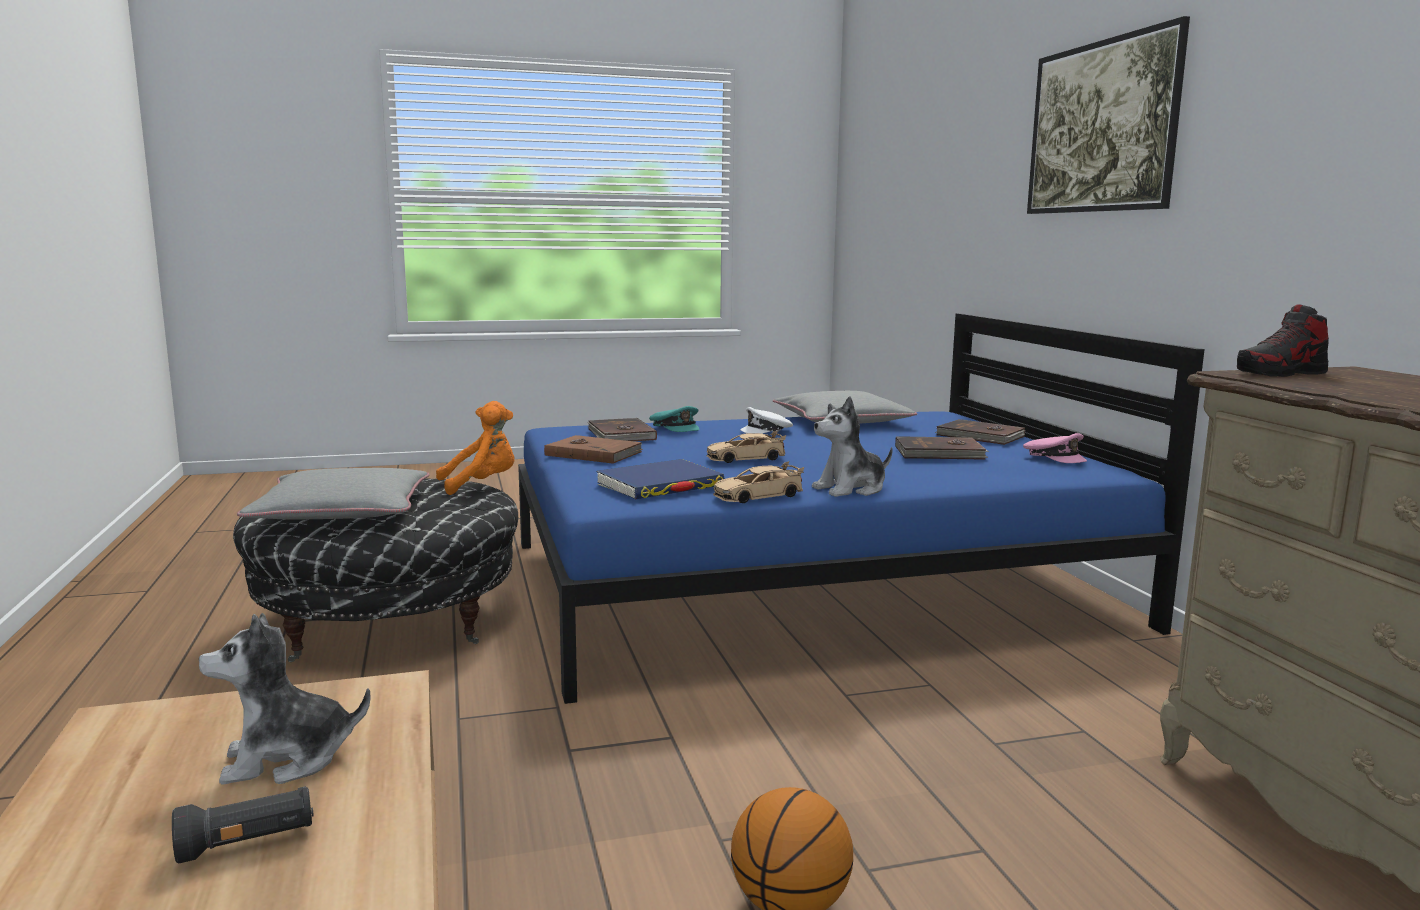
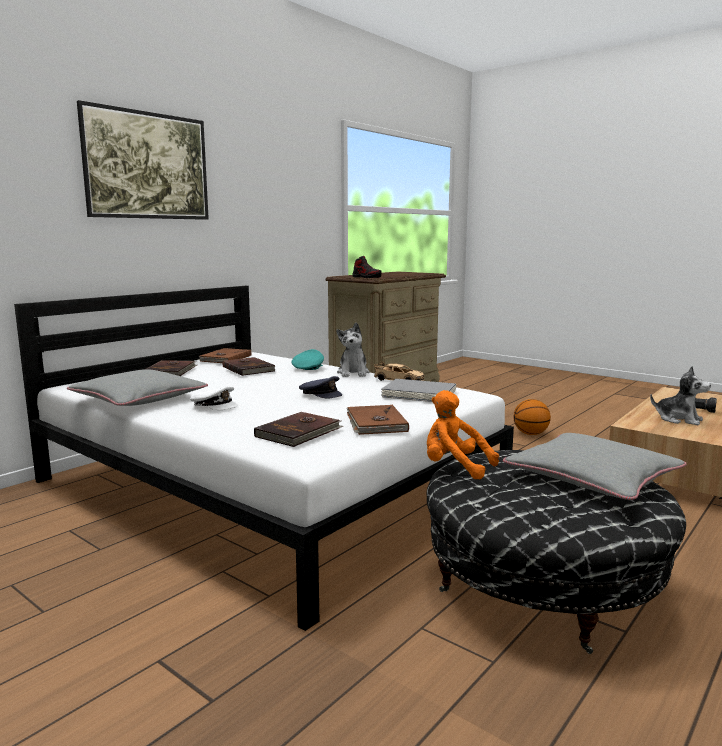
camera: 125 degrees left, 0 degrees up
blue bed [518,313,1205,704] -> white bed [14,286,514,631]
blue book [596,459,725,499] -> grey book [382,379,456,402]
turquoise cap [649,406,700,432] -> turquoise cap moved to [291,349,324,370]
beige toy car [707,431,787,463] -> grey cap [299,376,342,399]
plush toy [812,396,893,497] -> plush toy turned 60 degrees clockwise [336,322,370,377]
pink cap [1023,433,1087,463] -> brown book [197,348,252,363]

